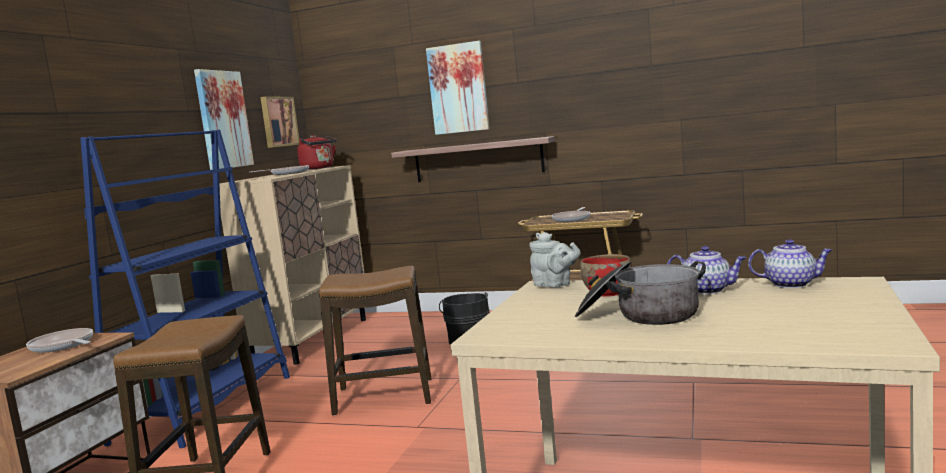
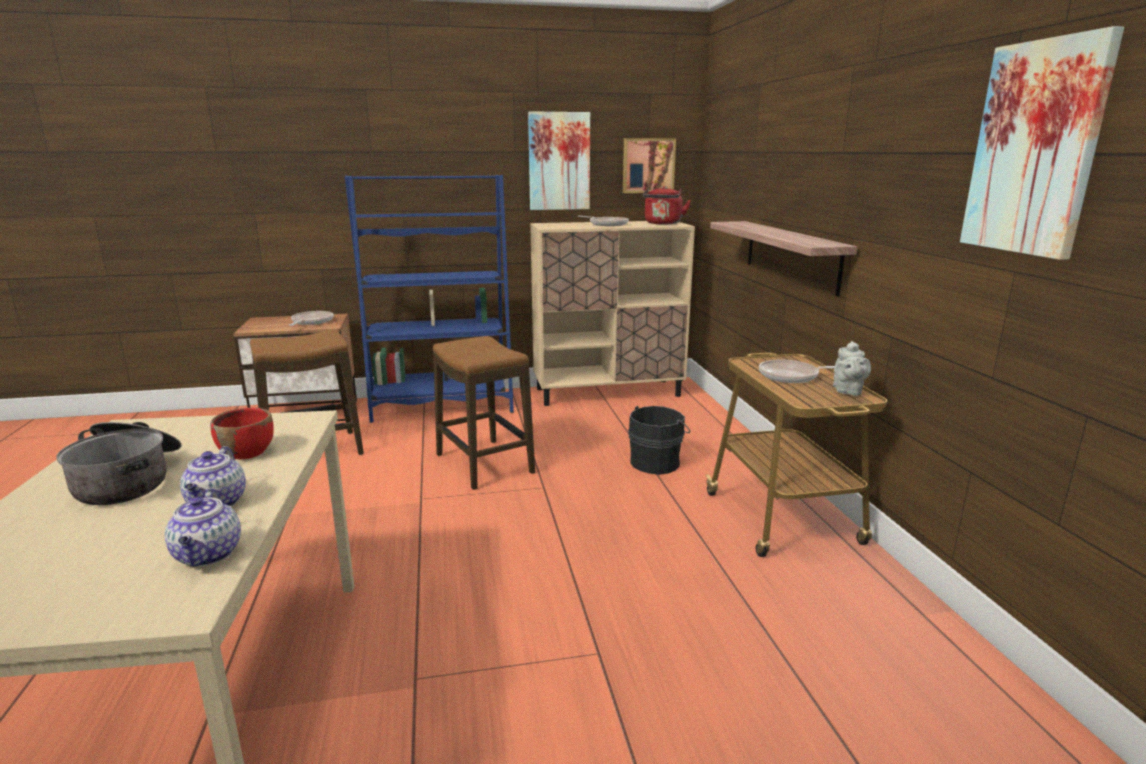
camera: 60 degrees right, 10 degrees up
picture [426,41,490,135] -> picture moved to [960,26,1124,260]
grey teapot [529,232,581,287] -> grey teapot moved to [833,341,871,396]

